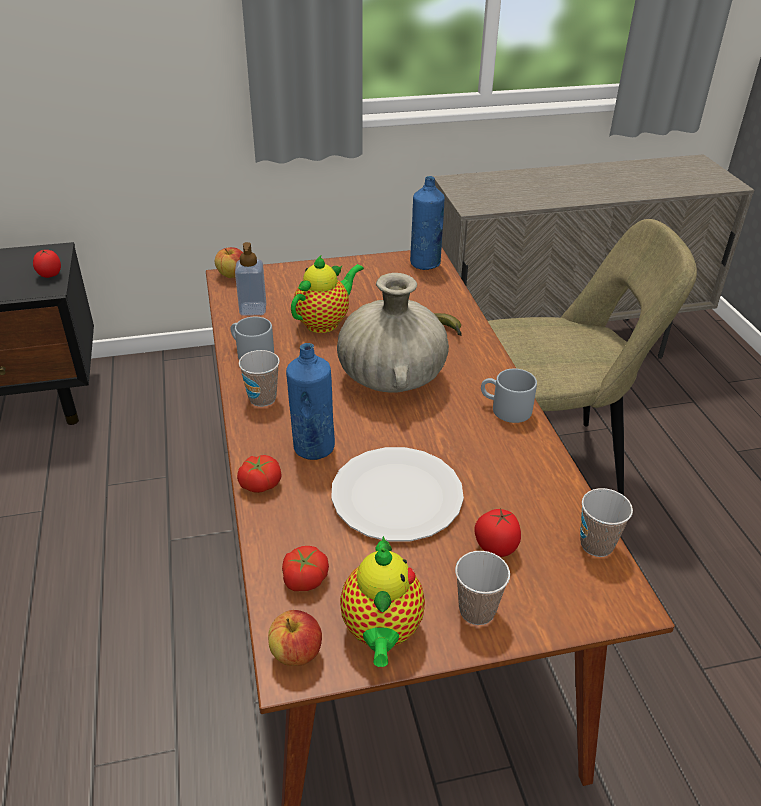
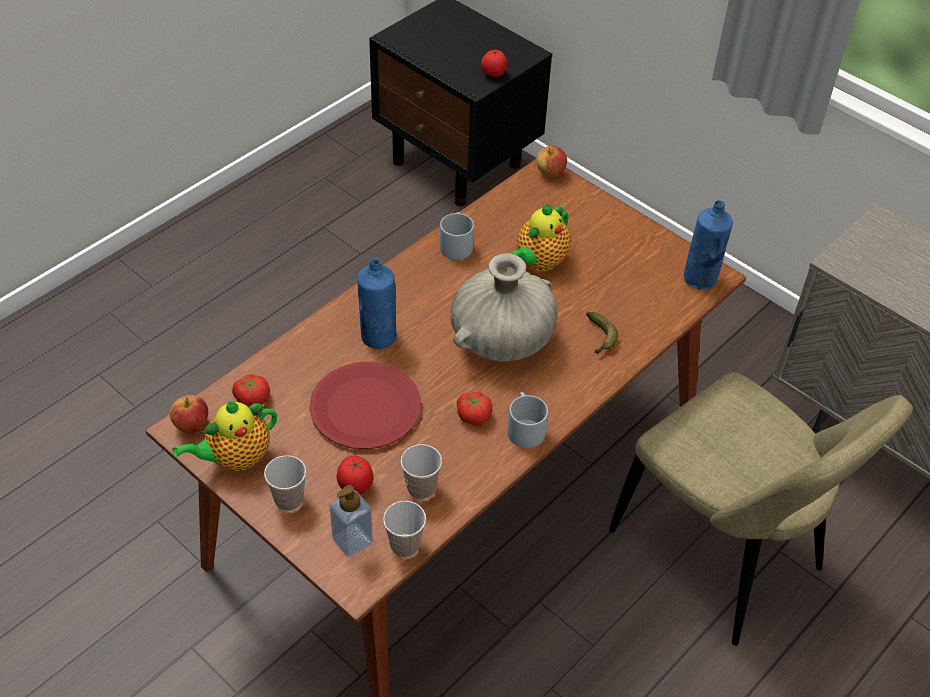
camera: 55 degrees right, 10 degrees up
soap dispenser [235,242,266,316] -> soap dispenser moved to [329,485,373,557]
tomato [237,455,282,493] -> tomato moved to [457,392,492,426]
cup [239,350,280,407] -> cup moved to [401,444,442,499]
teapot [291,254,364,333] -> teapot turned 120 degrees clockwise [510,204,571,272]
white plate [331,447,464,542] -> red plate [309,362,421,449]

